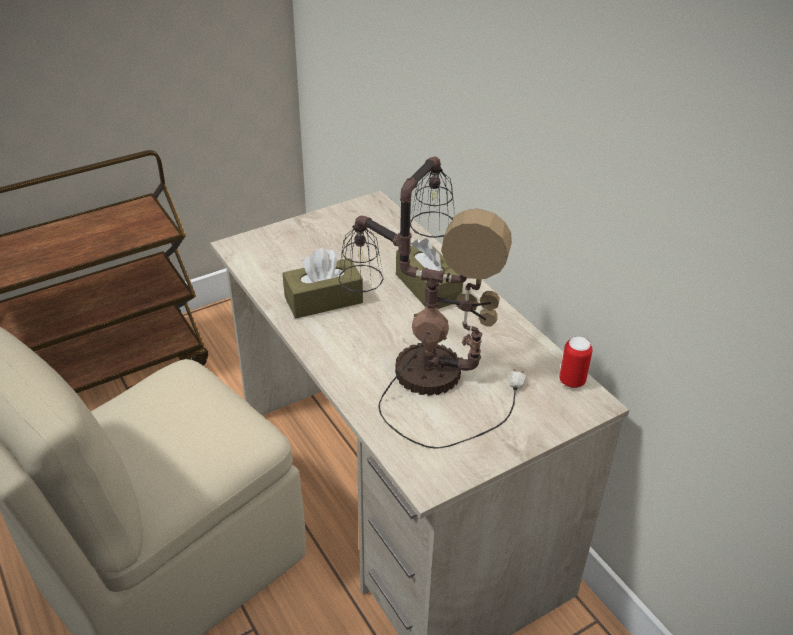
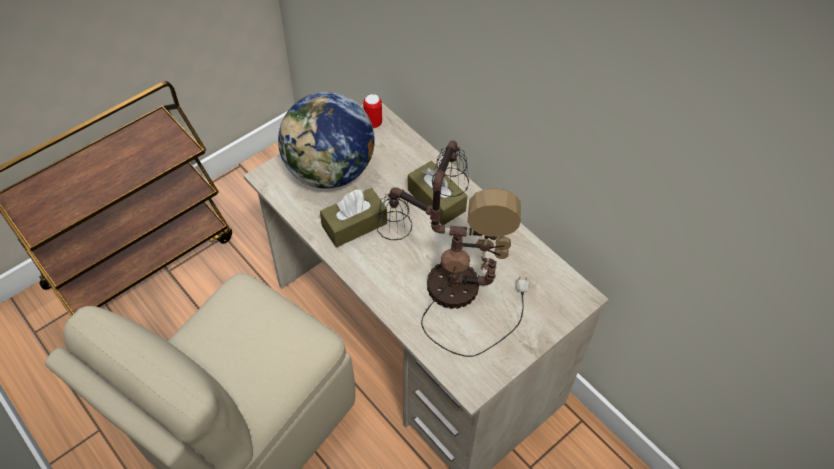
camera: 10 degrees left, 15 degrees up
can [559,337,593,388] -> can moved to [363,94,382,128]
none -> globe [278,92,375,189]

